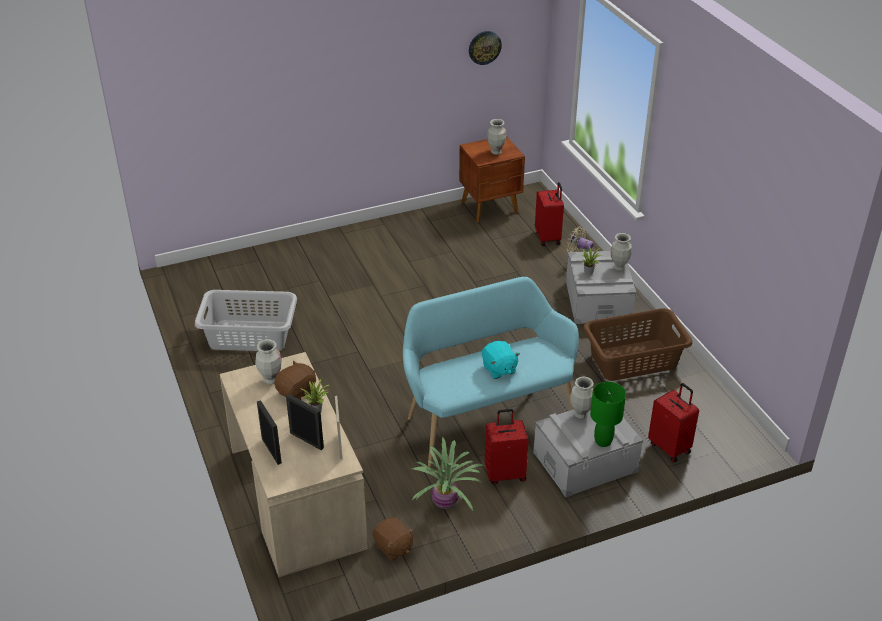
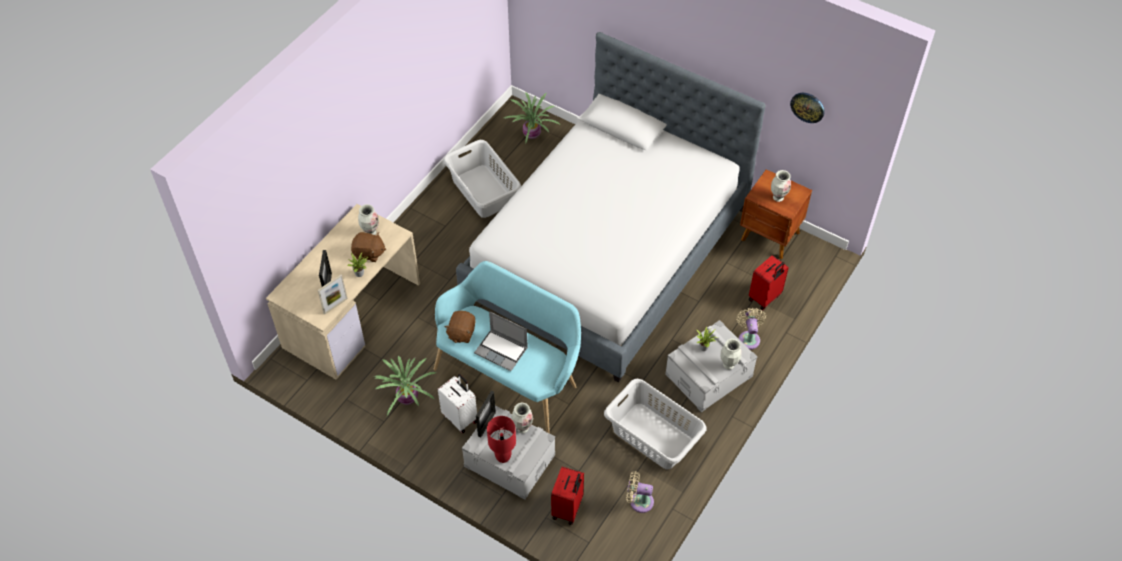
camera: 55 degrees right, 15 degrees up
picture frame [257,400,282,465] -> picture frame moved to [476,391,496,438]
brown plush toy [373,517,414,561] -> brown plush toy moved to [444,311,476,343]
turquoise plush toy [482,341,520,379] -> laptop [474,311,528,371]
red suitcase [485,409,529,485] -> white suitcase [438,374,477,433]
brown laundry basket [583,308,692,381] -> grey laundry basket [604,379,706,469]
green table lamp [590,381,626,447] -> red table lamp [487,416,516,463]
none -> bed [456,32,766,383]
none -> potted plant [504,92,560,143]
none -> beige fan [626,471,654,513]

